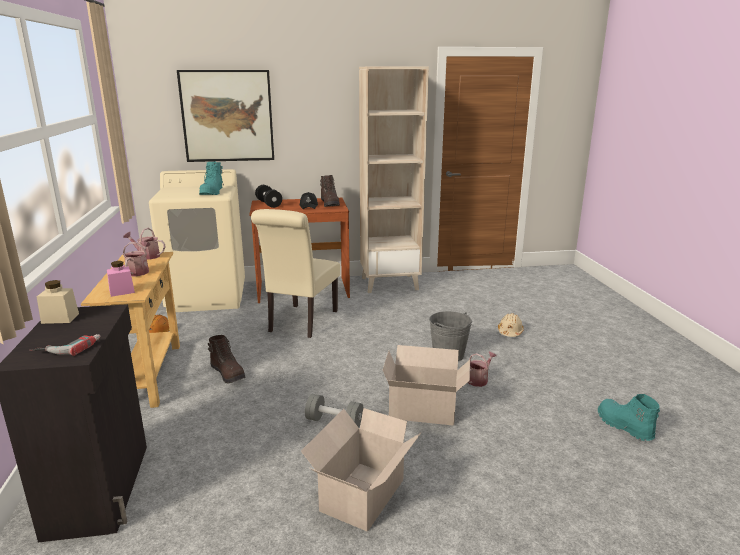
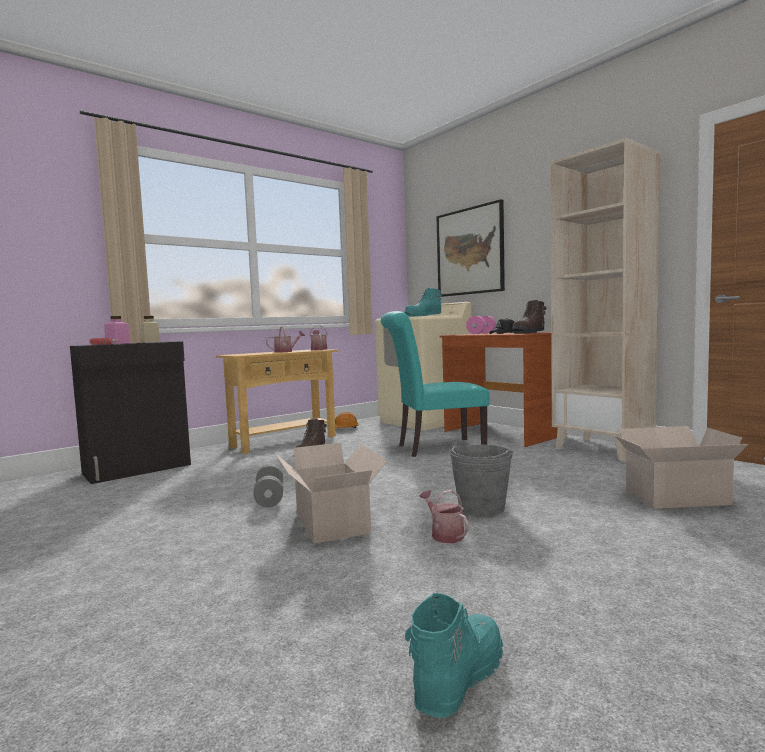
camera: 60 degrees right, 15 degrees down
pink jar [107,261,135,297] -> pink jar moved to [104,316,131,344]
beige chair [251,209,340,338] -> turquoise chair [381,311,490,457]
black dumbbell [255,185,282,208] -> pink dumbbell [466,316,496,334]
cardboard box [301,408,421,532] -> cardboard box moved to [614,426,748,509]
watering can [468,351,497,387] -> watering can turned 135 degrees counterclockwise [420,490,469,543]
beige hard hat [498,313,524,337] -> none

